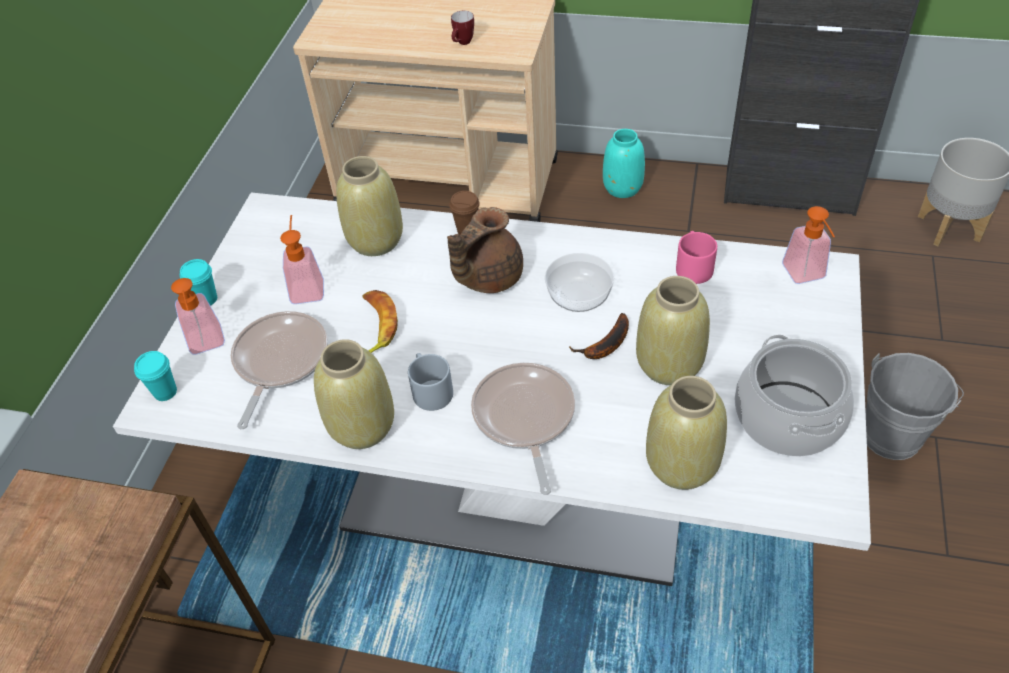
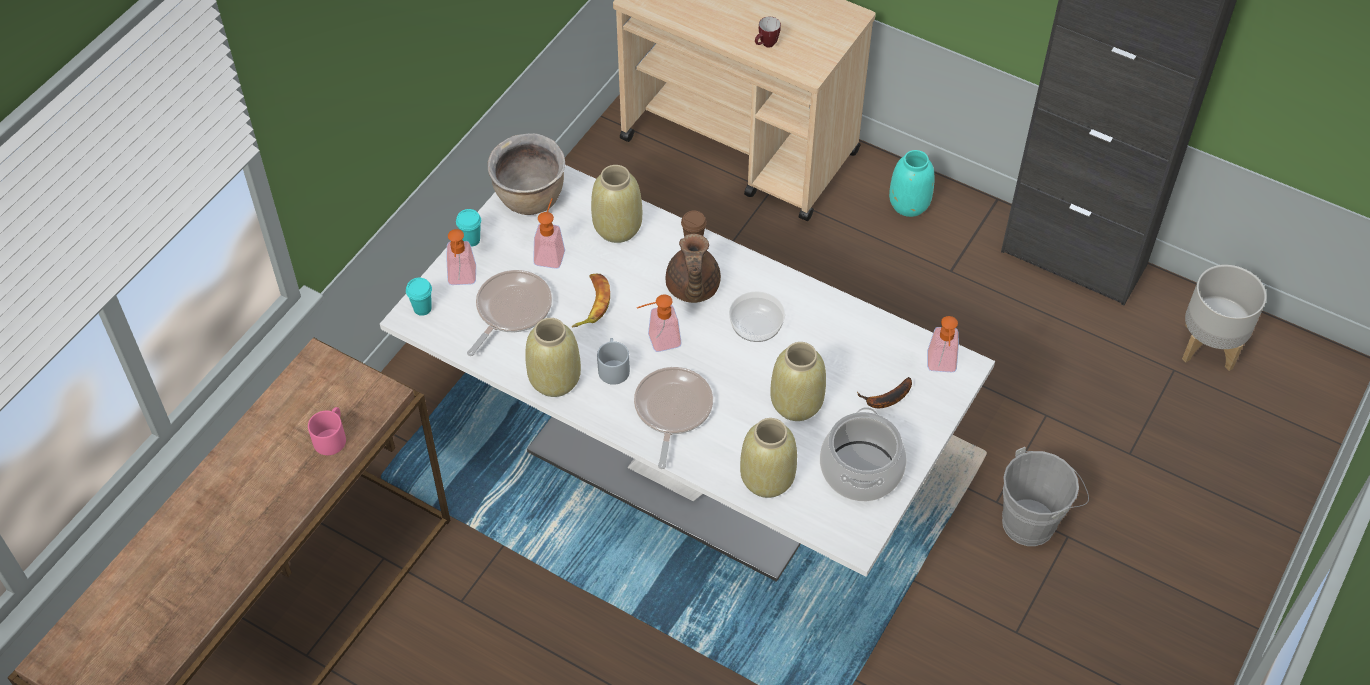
camera: 15 degrees right, 5 degrees up
brown teapot [447,207,523,293] -> brown teapot turned 60 degrees counterclockwise [666,234,721,303]
banana [569,313,629,359] -> banana moved to [857,377,912,408]
pink mug [676,231,717,284] -> pink mug moved to [308,407,346,455]
none -> brown cooking pot [488,133,565,215]
none -> soap dispenser [637,294,682,352]

